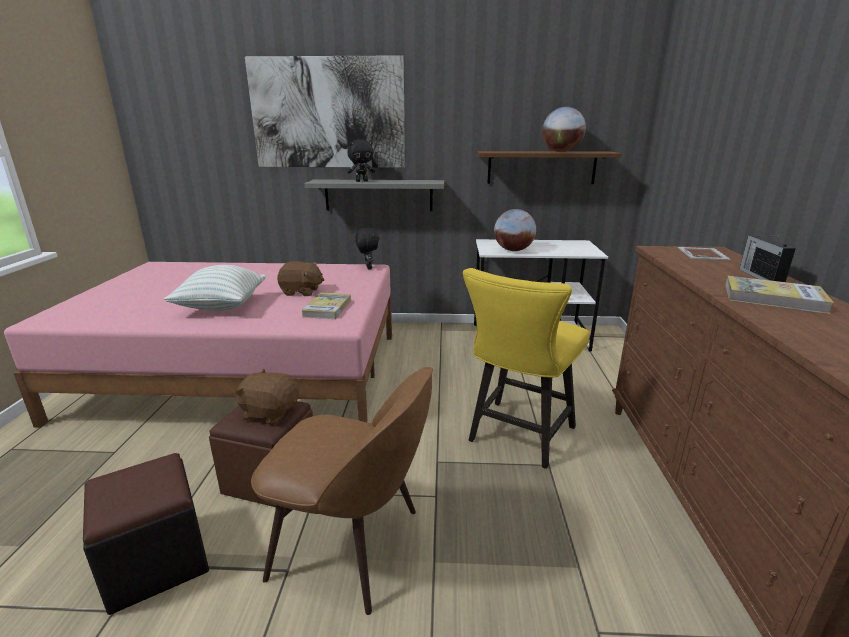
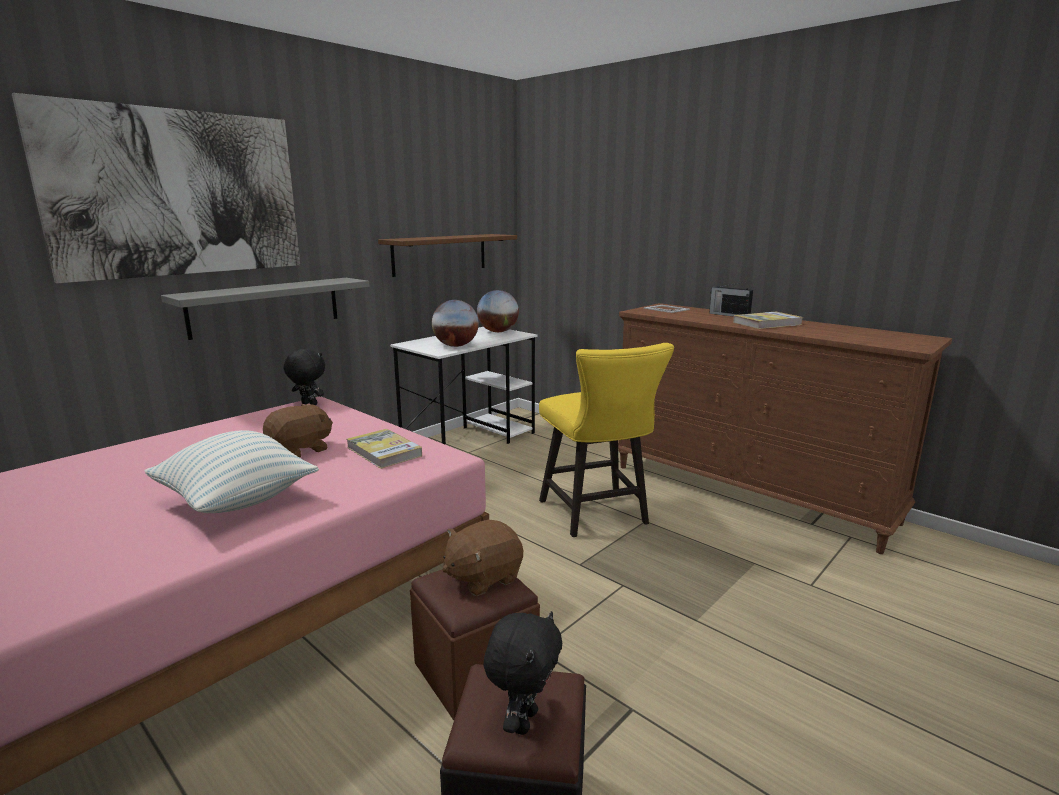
camera: 50 degrees left, 5 degrees down
brown chair [251,367,433,615] -> none
black plush toy [347,139,375,182] -> black plush toy moved to [483,611,562,735]
globe [542,107,586,152] -> globe moved to [477,290,519,332]

